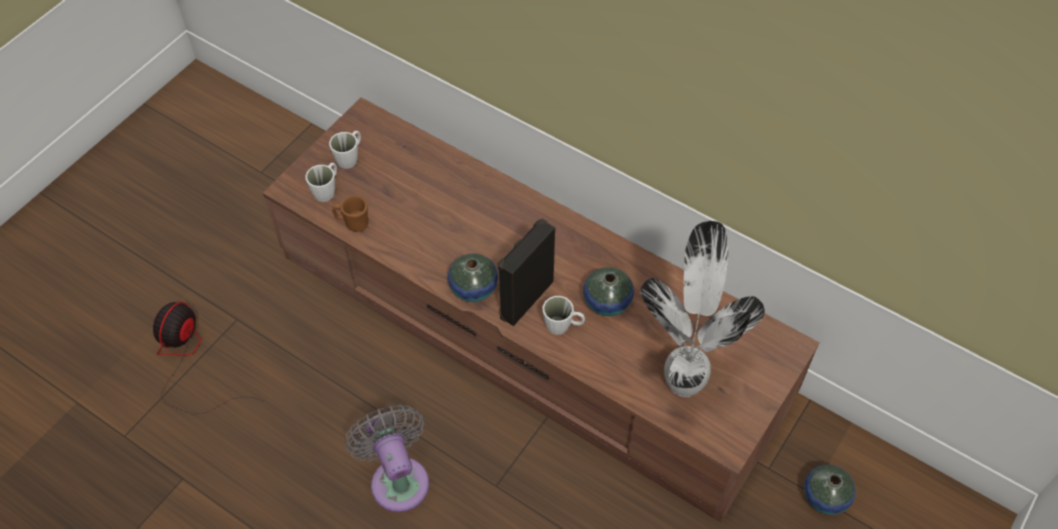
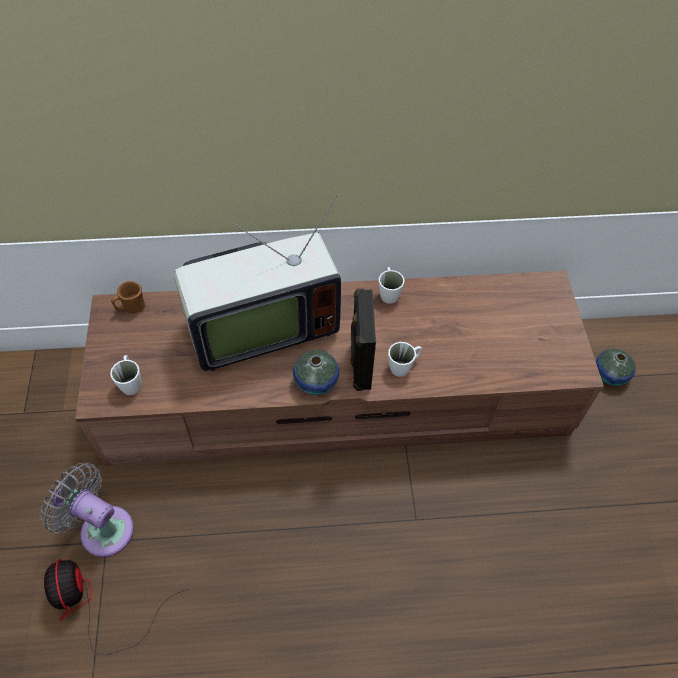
camera: 40 degrees left, 0 degrees up
white mug [329,131,361,169] -> white mug moved to [379,267,404,304]
brown mug [332,195,369,232] -> brown mug moved to [111,281,145,313]
grey fan [346,405,429,513] -> grey fan moved to [41,463,134,557]
vase [583,267,634,316] -> none
potted plant [640,221,765,397] -> none
none -> television [174,194,341,371]

